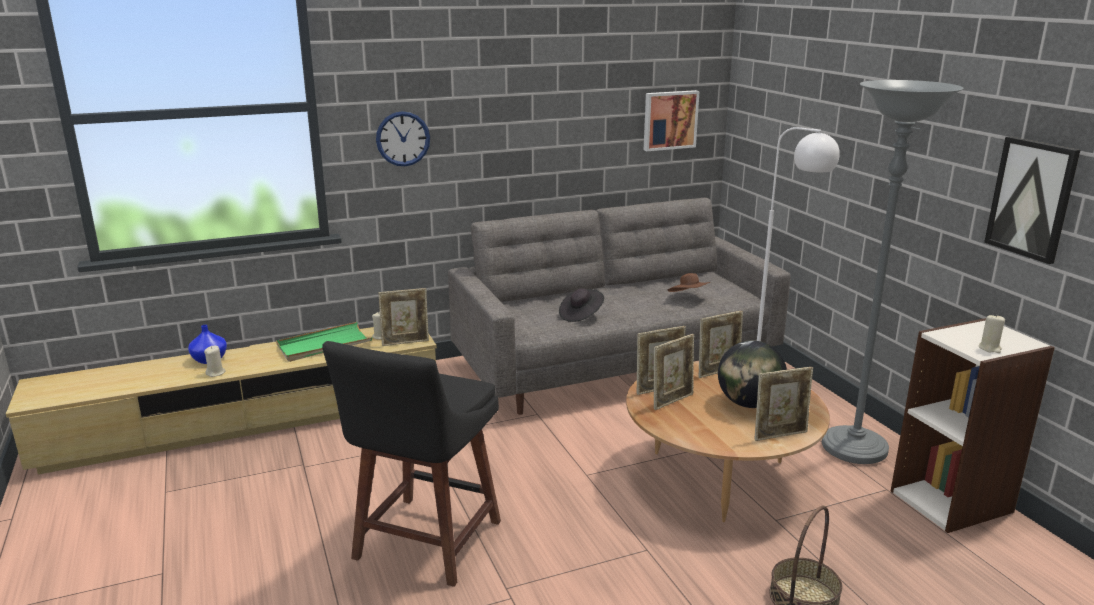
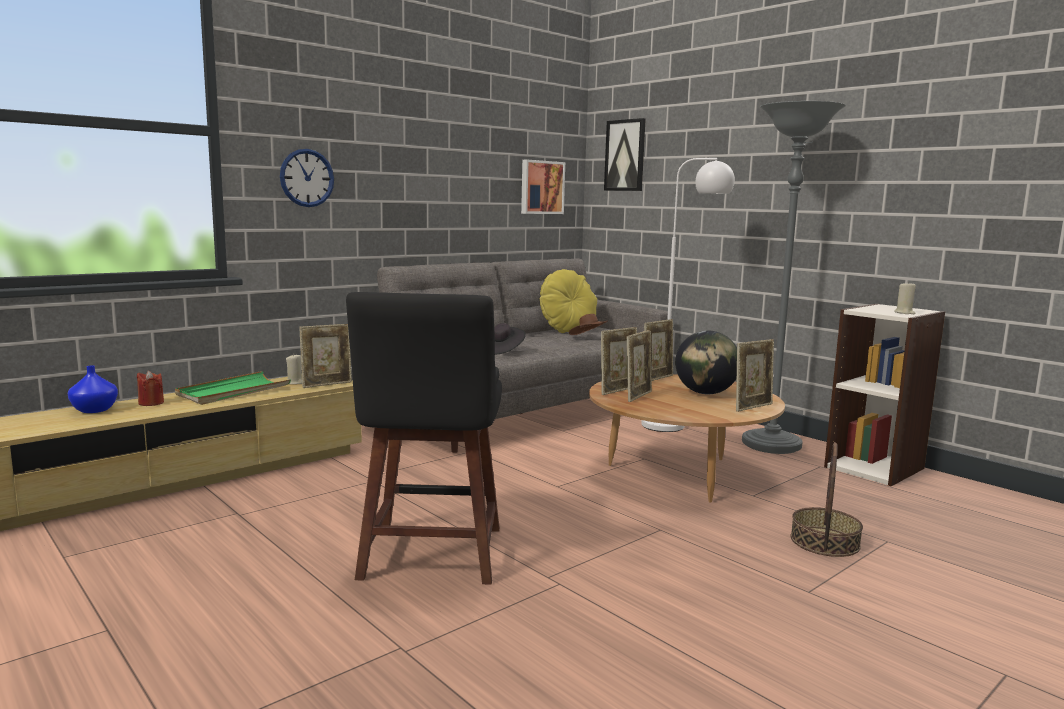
camera: 20 degrees left, 10 degrees down
beige candle [204,345,226,377] -> none
picture [984,136,1080,264] -> picture moved to [604,118,646,191]
none -> red candle [137,371,164,406]
none -> yellow pillow [540,269,597,333]

